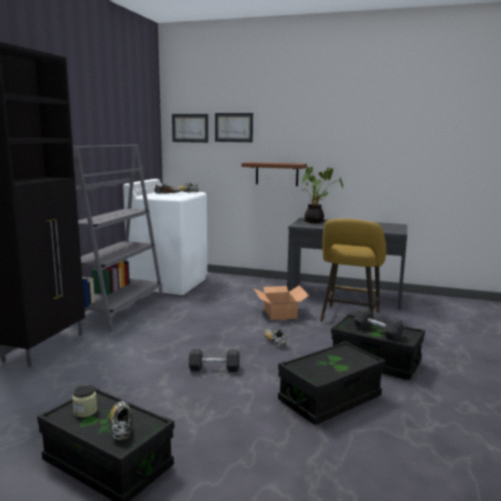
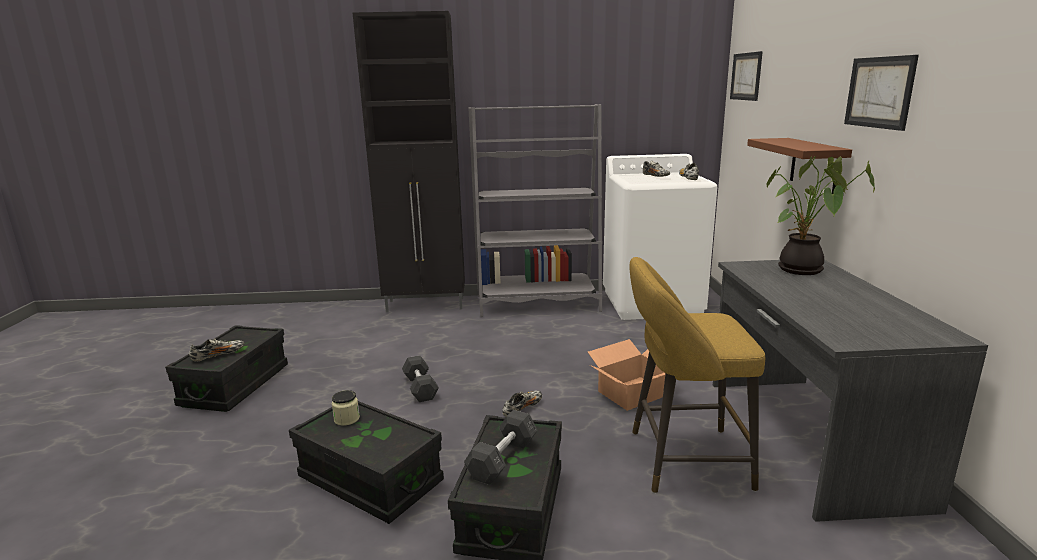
camera: 70 degrees right, 5 degrees up
jar [72,385,97,417] -> jar moved to [332,390,360,426]
picture [215,113,253,142] -> picture moved to [844,55,919,131]

